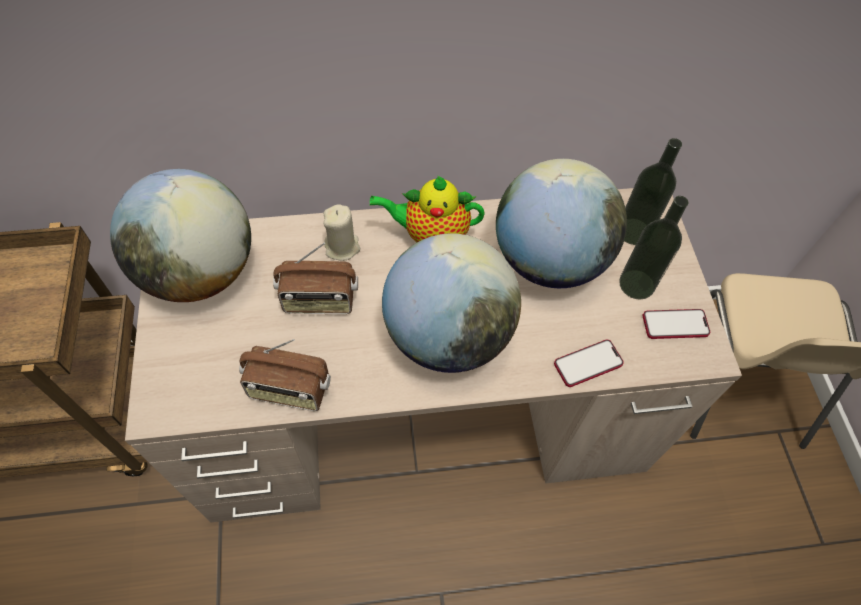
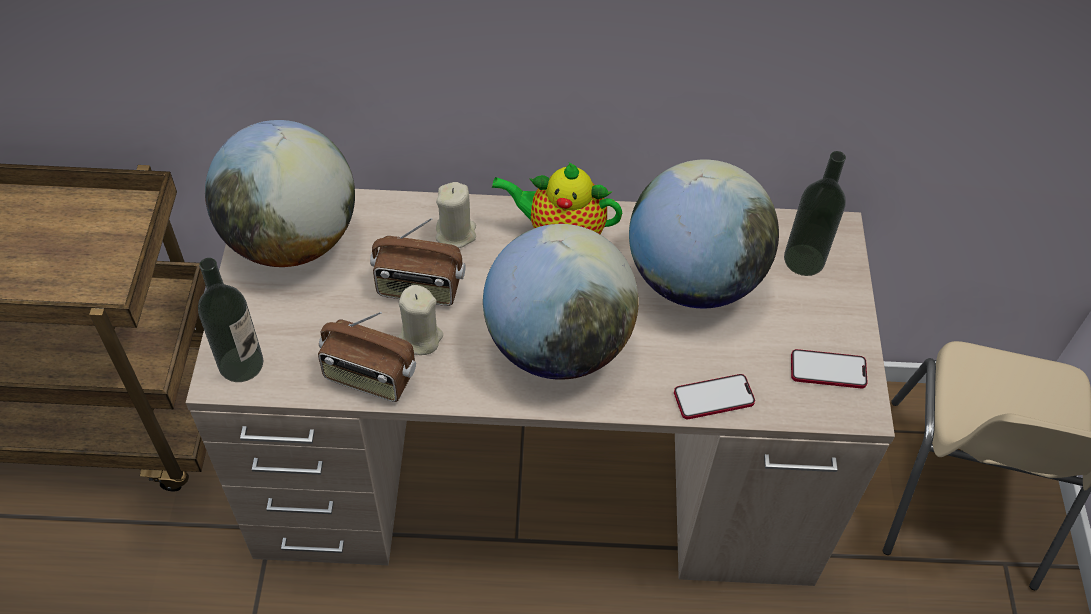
camera: 10 degrees right, 5 degrees down
bottle [619,196,688,300] -> bottle moved to [198,258,263,382]
none -> beige candle [397,285,443,355]

